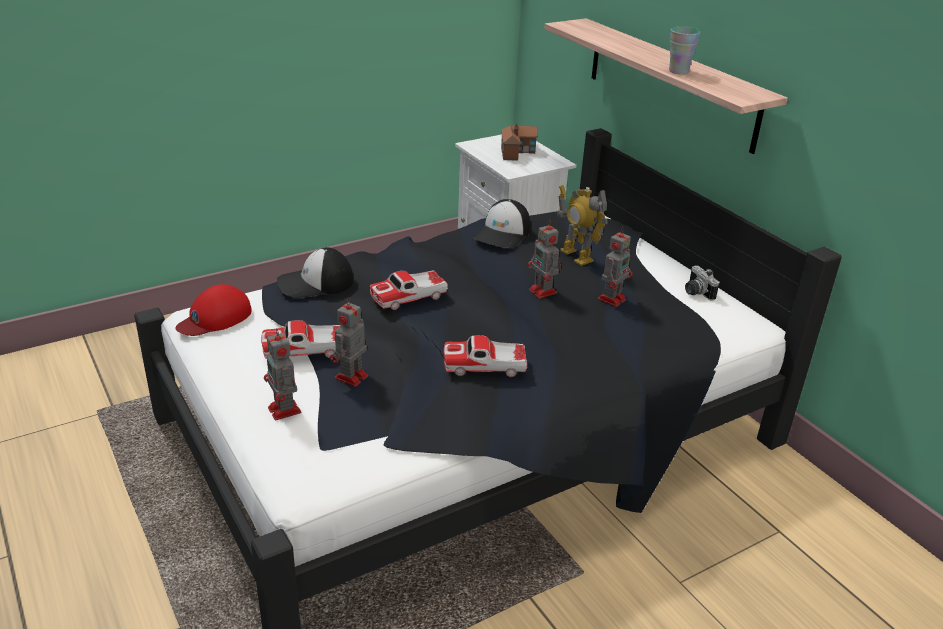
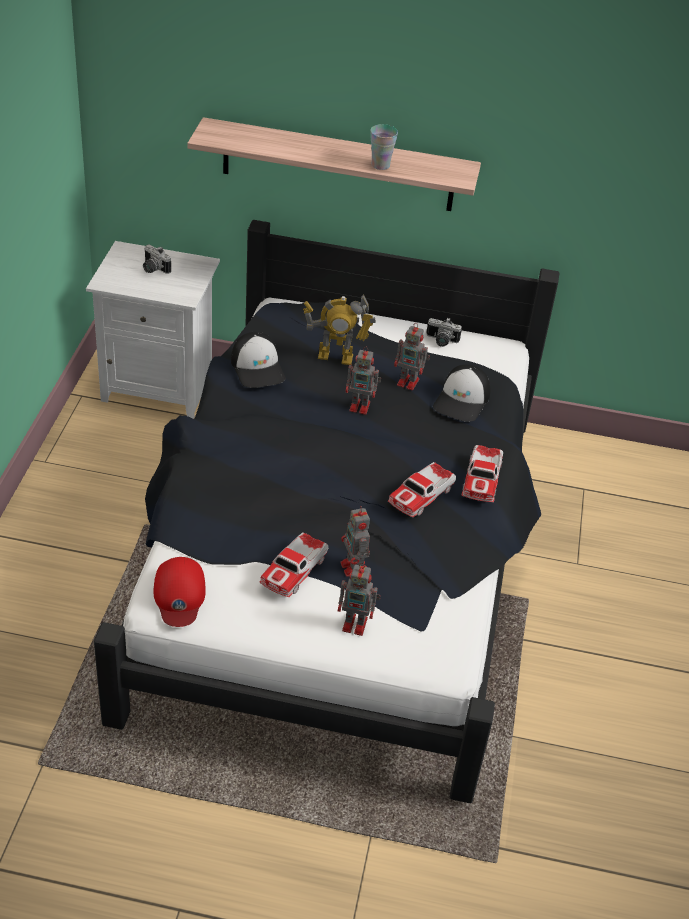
camera: 50 degrees left, 10 degrees up
cap [277,247,353,298] -> cap moved to [433,364,490,422]
toy car [370,270,448,310] -> toy car moved to [462,445,503,502]
toy house [501,124,538,161] -> camera [143,245,171,274]
toy robot [598,228,632,307] -> toy robot turned 120 degrees clockwise [394,323,430,390]

